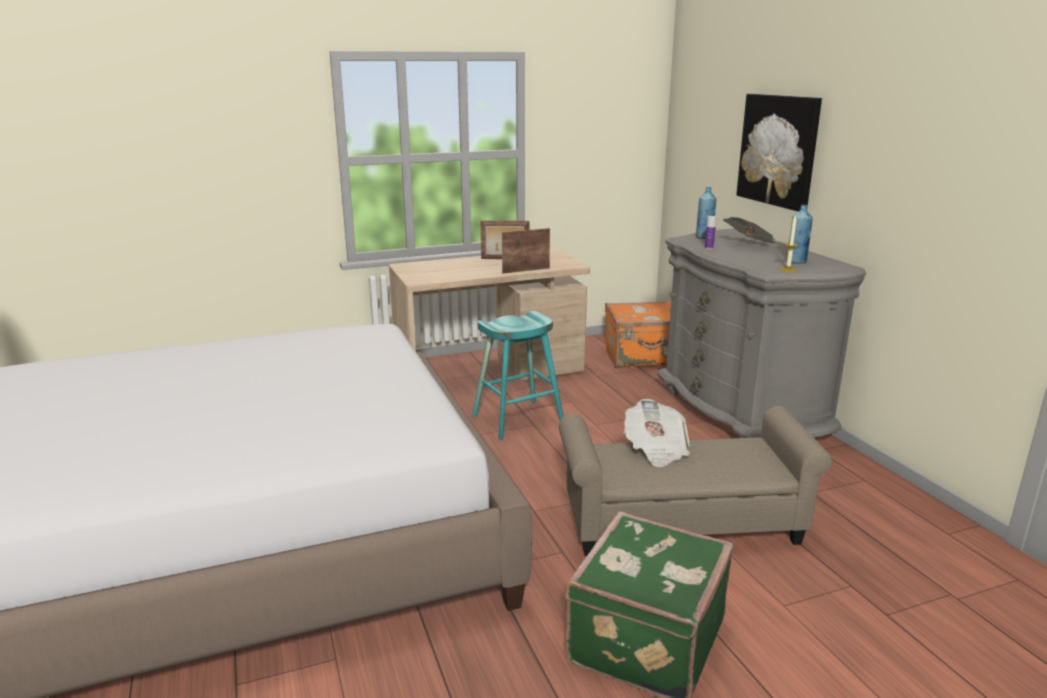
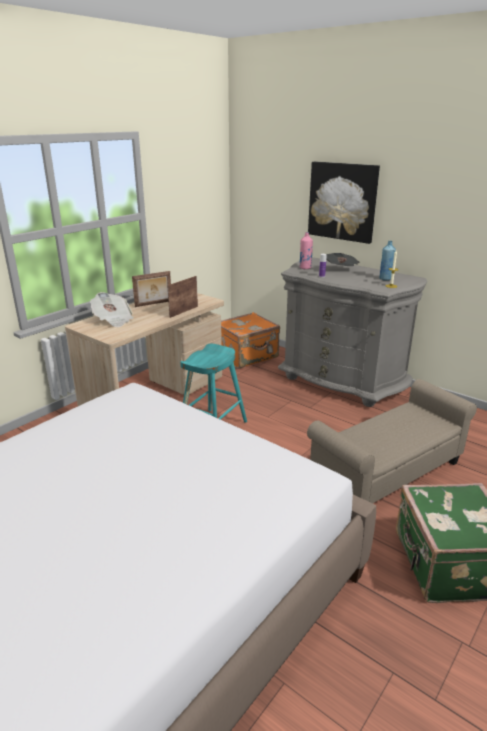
camera: 30 degrees left, 5 degrees up
newspaper [624,399,690,467] -> newspaper moved to [90,292,134,327]
blue bottle [696,187,716,239] -> pink bottle [300,232,313,269]

